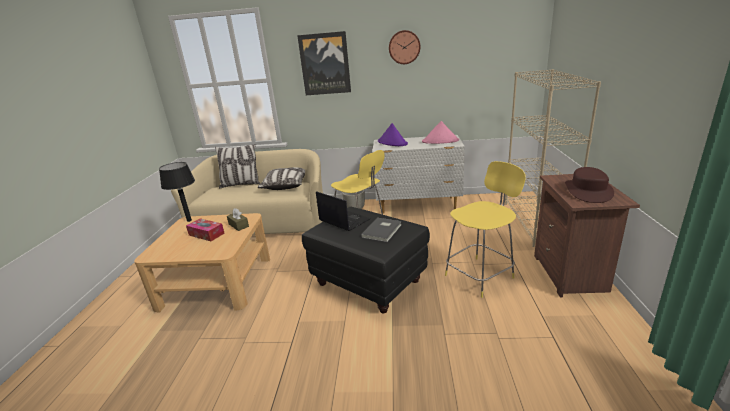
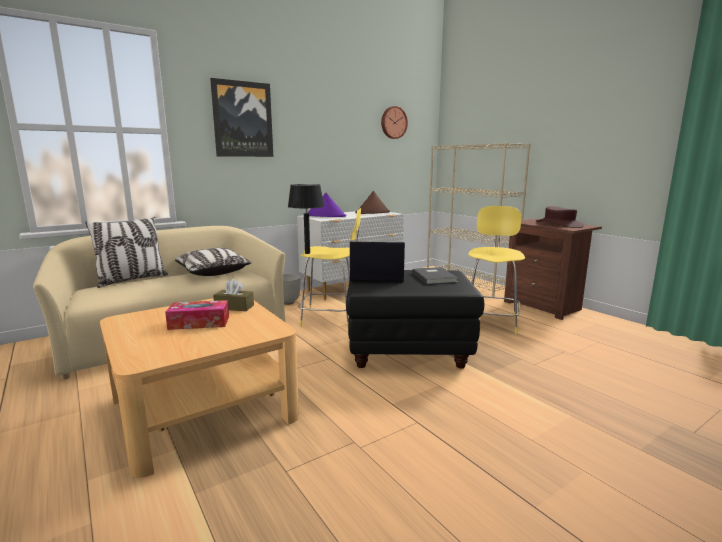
camera: 40 degrees left, 10 degrees down
black table lamp [159,162,195,222] -> black table lamp moved to [288,184,324,254]
wall clock [389,30,420,64] -> wall clock moved to [381,106,408,139]
pink hat [422,121,459,144] -> brown hat [356,191,390,214]

